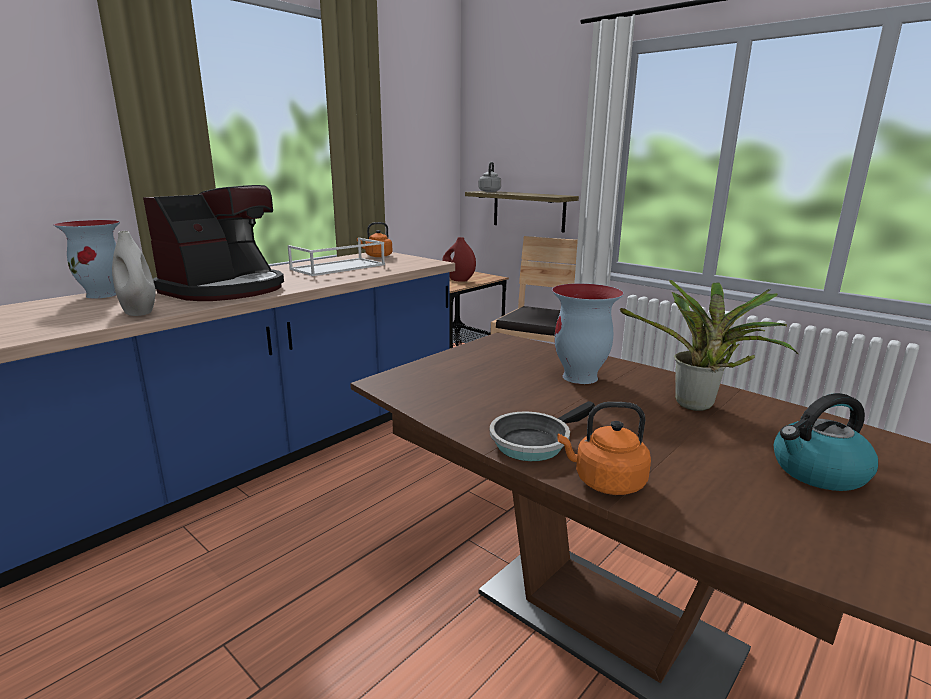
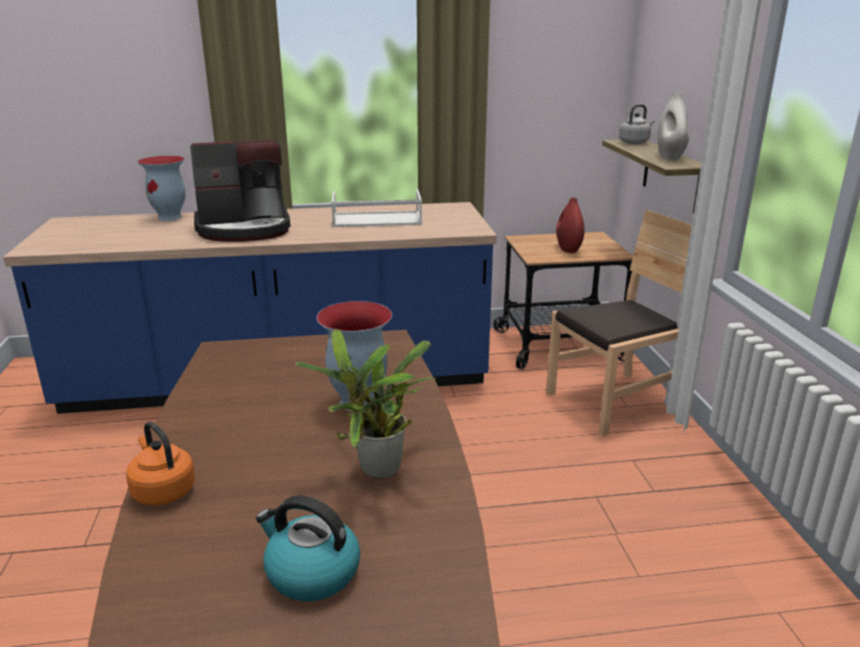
camera: 40 degrees right, 5 degrees up
white vase [112,231,156,316] -> white vase moved to [658,92,689,159]
orange kettle [357,222,392,257] -> none
frying pan [490,401,595,461] -> none

